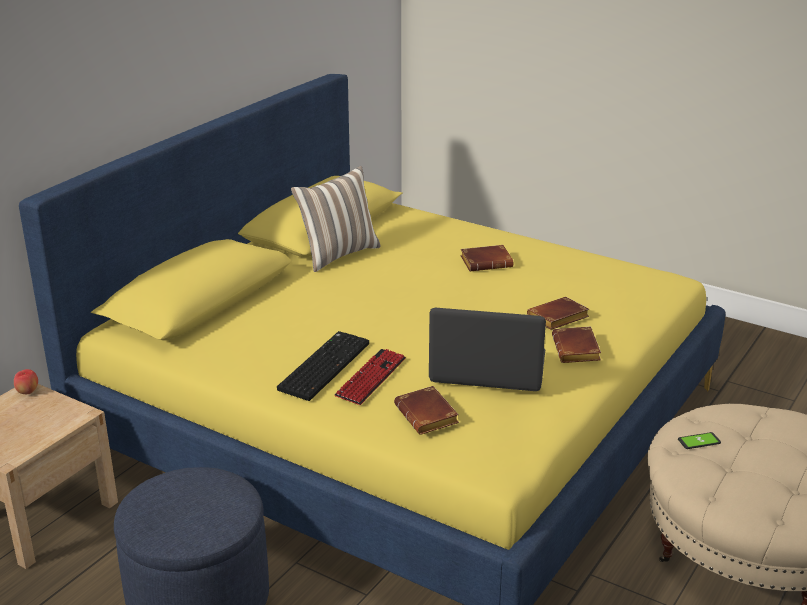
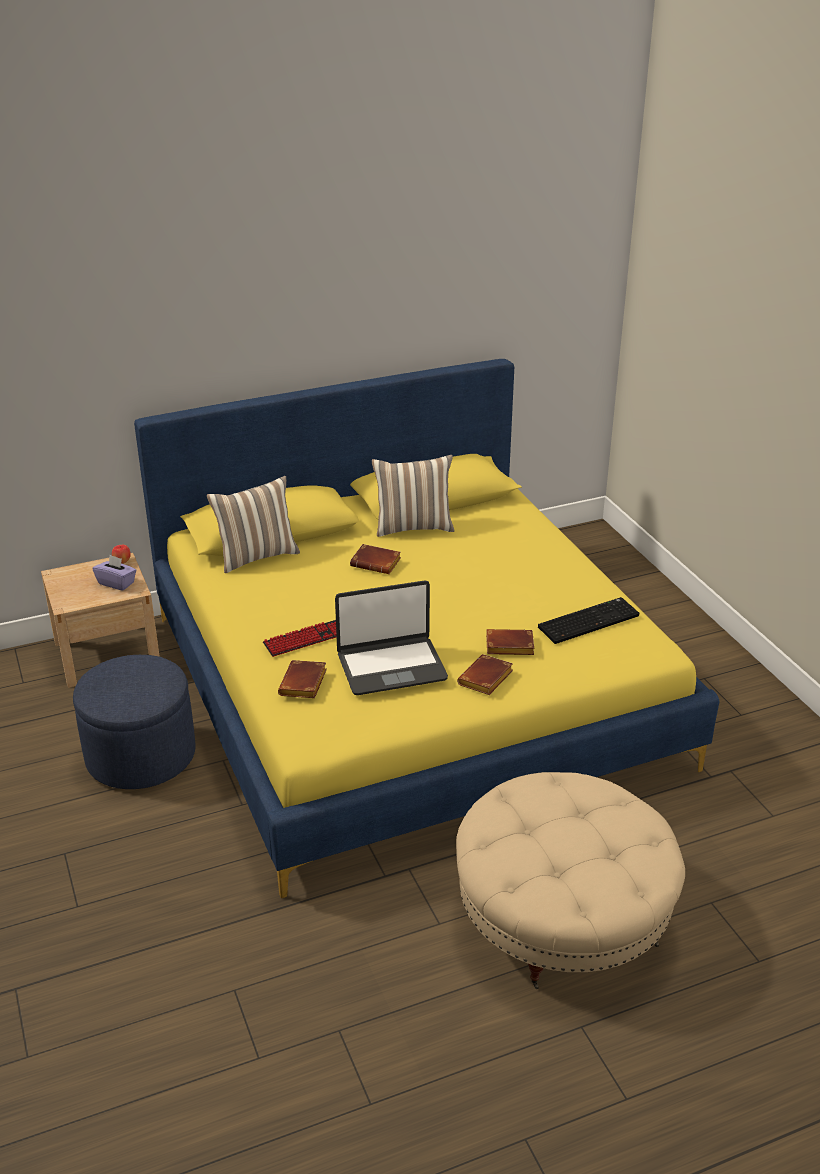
camera: 35 degrees right, 5 degrees up
keyboard [277,331,369,401] -> keyboard moved to [538,597,639,644]
laptop [429,308,546,391] -> laptop turned 120 degrees clockwise [335,580,448,695]
brown book [461,245,513,271] -> brown book moved to [350,544,401,574]
phone [678,432,721,449] -> none
none -> purple tissue box [92,555,137,591]
none -> pillow [207,476,300,573]

